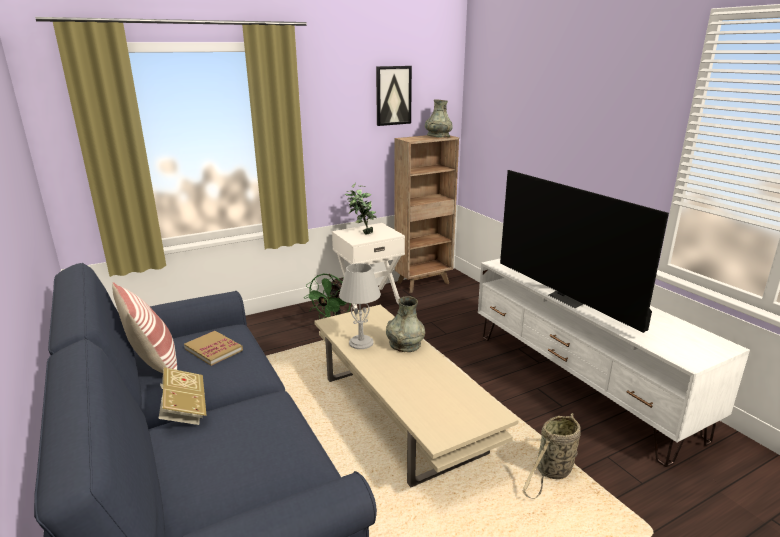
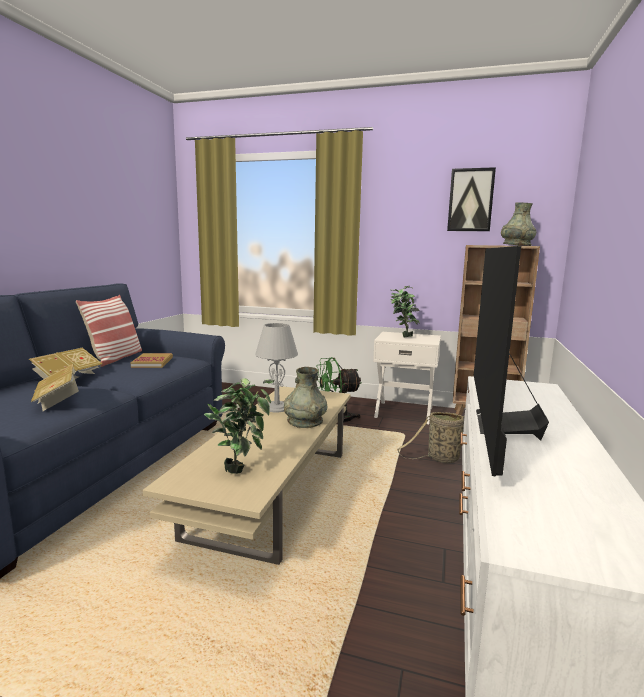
camera: 45 degrees right, 10 degrees down
basket [522,413,581,499] -> basket moved to [397,412,464,463]
none -> book [31,364,80,411]
none -> potted plant [204,378,275,474]

